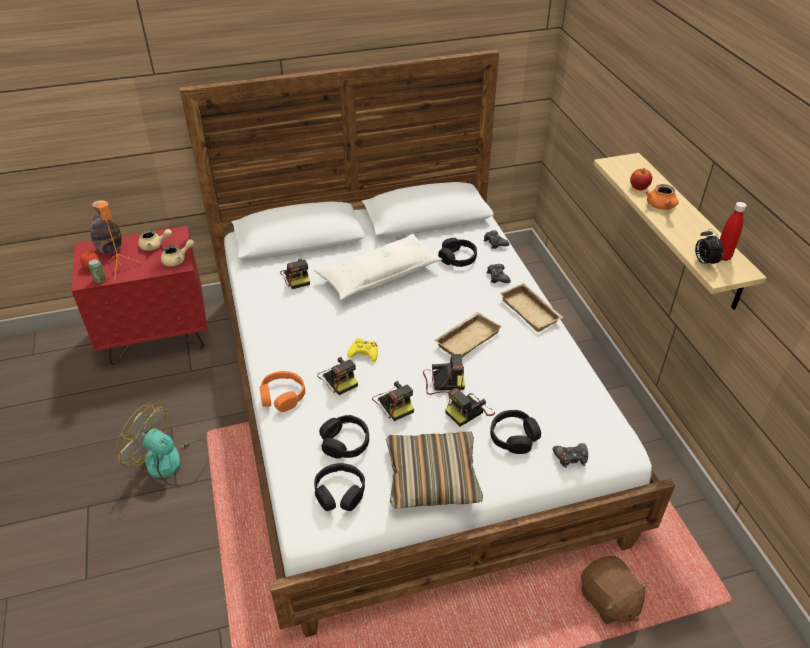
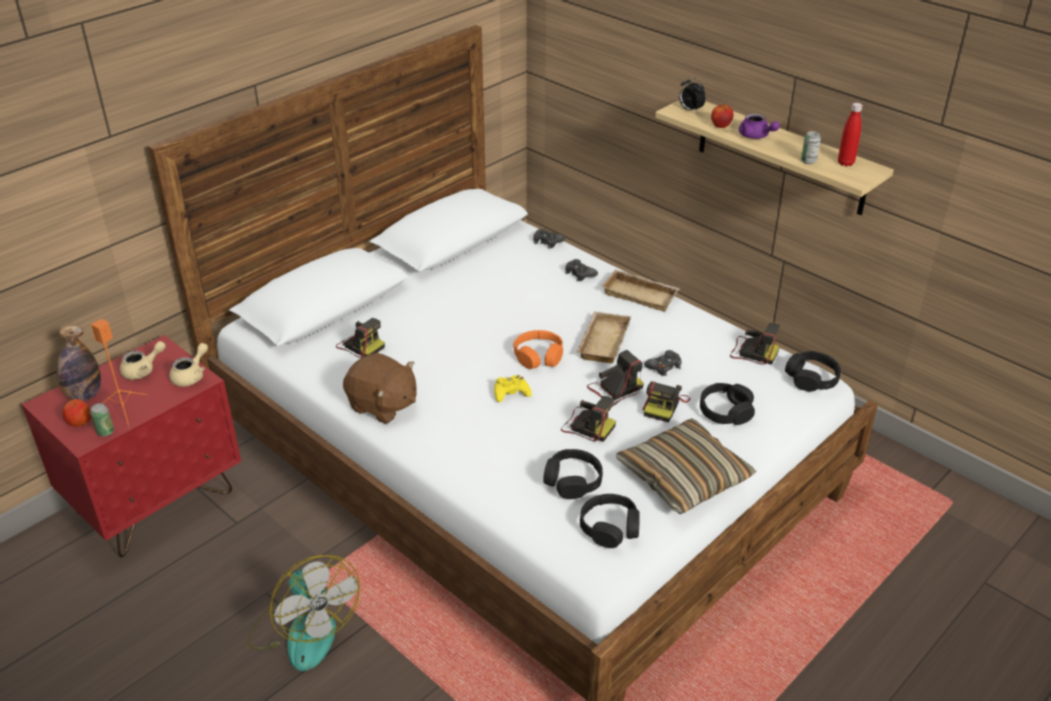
camera: 30 degrees left, 5 degrees down
fan [116,402,209,486] -> fan turned 120 degrees counterclockwise [247,555,360,671]
orange headphones [259,371,305,412] -> orange headphones moved to [513,330,563,369]
white pillow [314,234,442,300] -> none
camera [317,357,358,395] -> camera moved to [730,323,780,365]
black headphones [438,238,477,267] -> black headphones moved to [785,351,841,392]
black game controller [553,443,588,468] -> black game controller moved to [644,350,682,376]
brown plush toy [581,556,649,624] -> brown plush toy moved to [343,353,417,424]
orange teapot [646,184,679,210] -> purple teapot [739,113,780,139]
alarm clock [695,229,723,268] -> alarm clock moved to [679,77,706,113]
none -> can [801,131,821,164]

